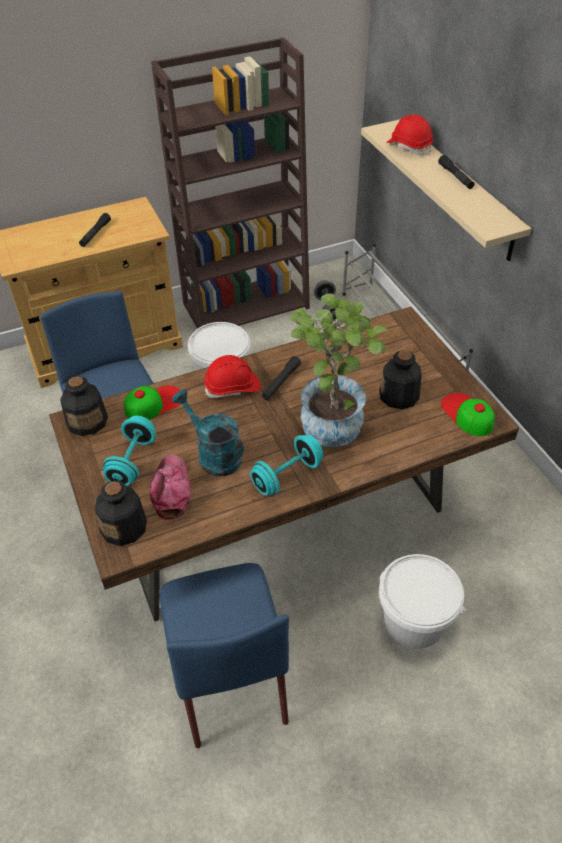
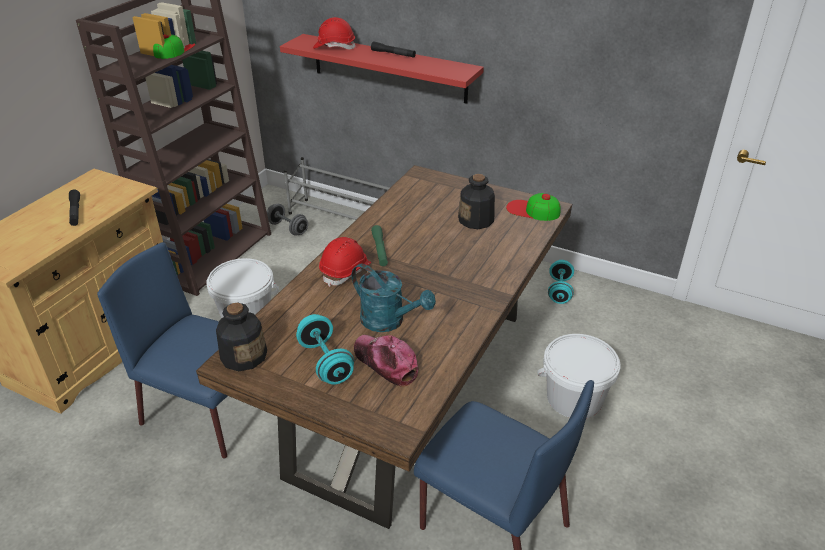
camera: 40 degrees left, 10 degrees down
bottle [95,480,147,546] -> none
cap [124,386,181,420] -> cap moved to [153,34,195,59]
turquoise watering can [172,389,244,476] -> turquoise watering can turned 150 degrees counterclockwise [352,264,436,332]
turquoise dumbbell [250,435,323,495] -> turquoise dumbbell moved to [548,260,574,304]
black flashlight [262,356,301,400] -> green flashlight [371,225,388,266]
potted plant [290,294,388,447] -> none
beige shelf [361,119,531,261] -> red shelf [280,34,484,104]

